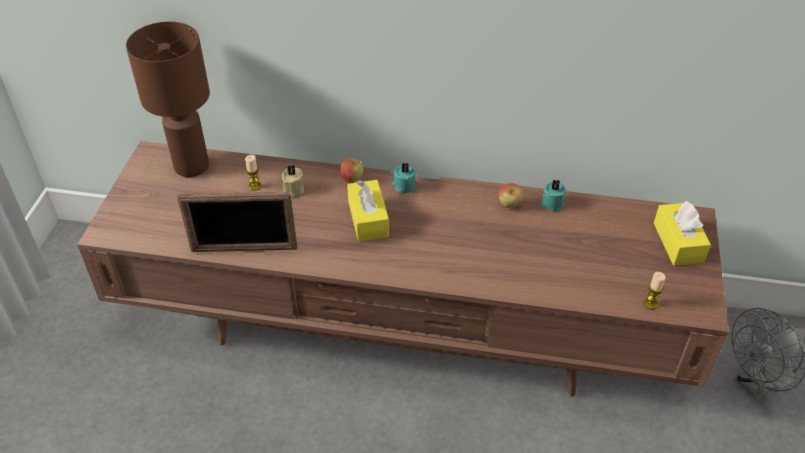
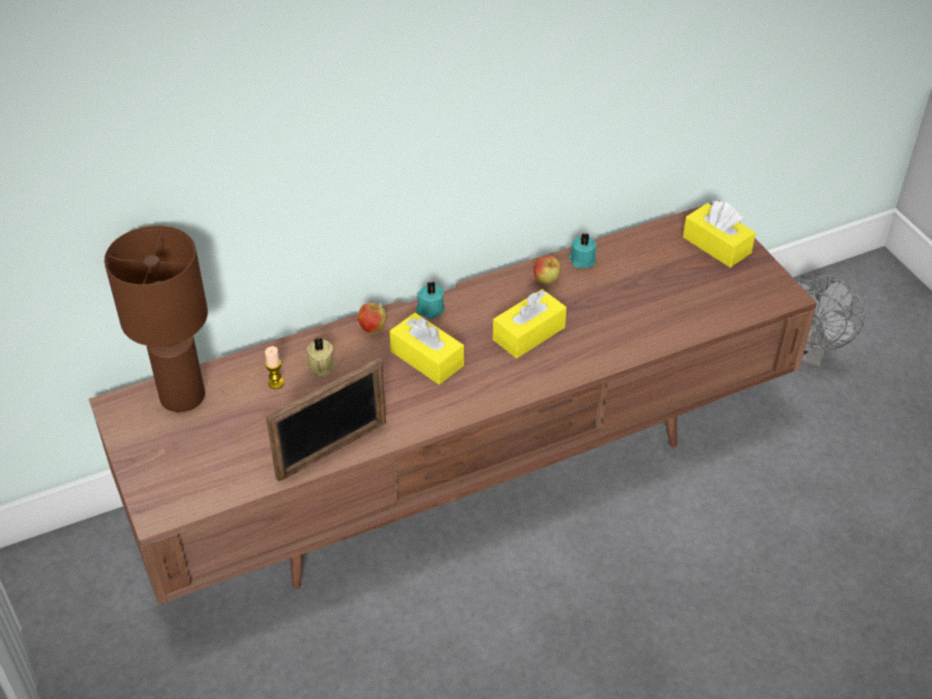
camera: 35 degrees left, 0 degrees up
candle [643,272,666,309] -> none
none -> yellow tissue box [493,289,566,358]

